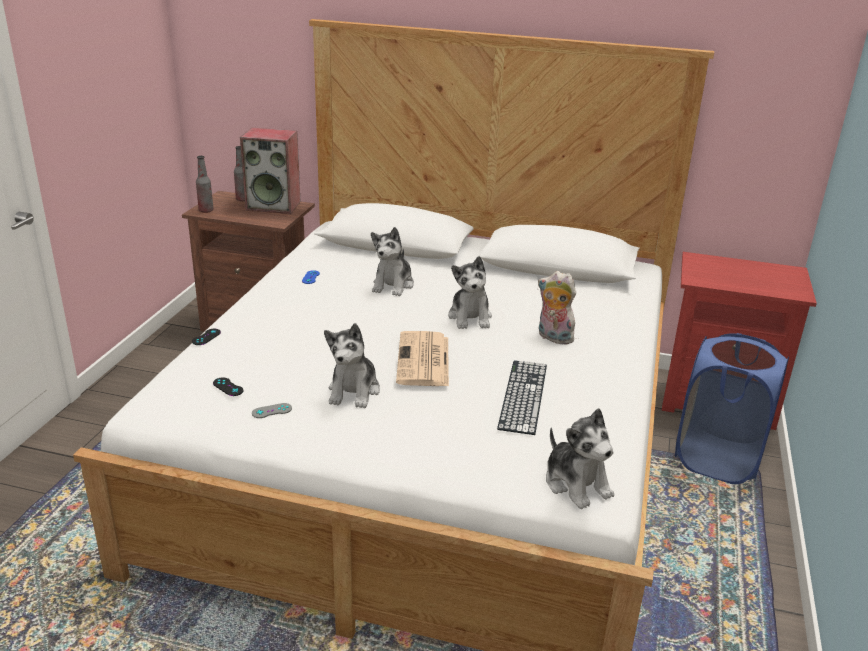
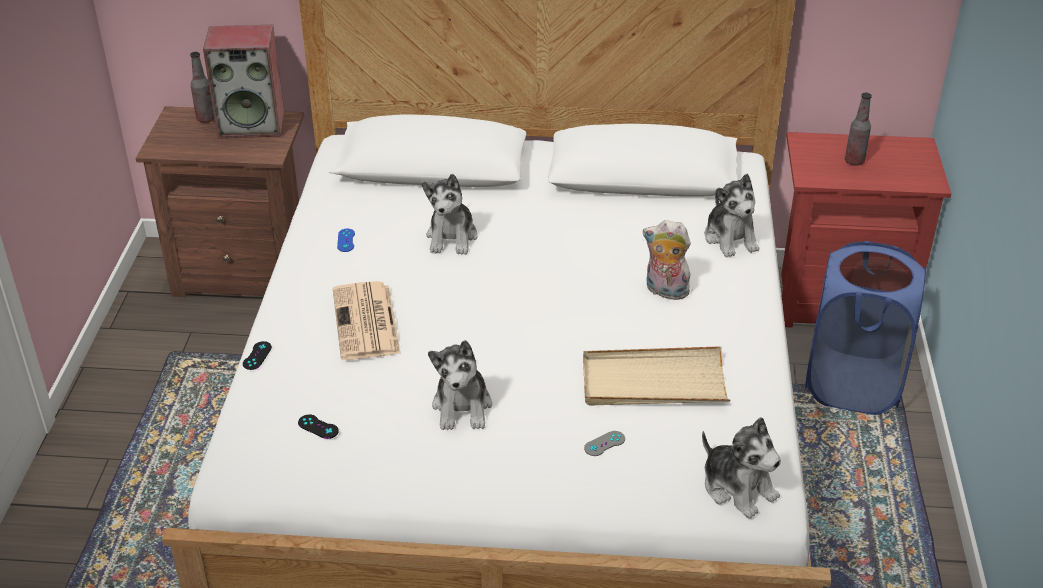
camera: 10 degrees left, 10 degrees up
bottle [196,156,214,213] -> bottle moved to [845,93,872,166]
grey game controller [252,403,292,418] -> grey game controller moved to [584,431,625,456]
newspaper [396,331,449,387] -> newspaper moved to [333,281,401,360]
plush toy [448,256,492,329] -> plush toy moved to [705,174,759,257]
keyboard [497,360,547,435] -> beige tray [583,346,730,406]

